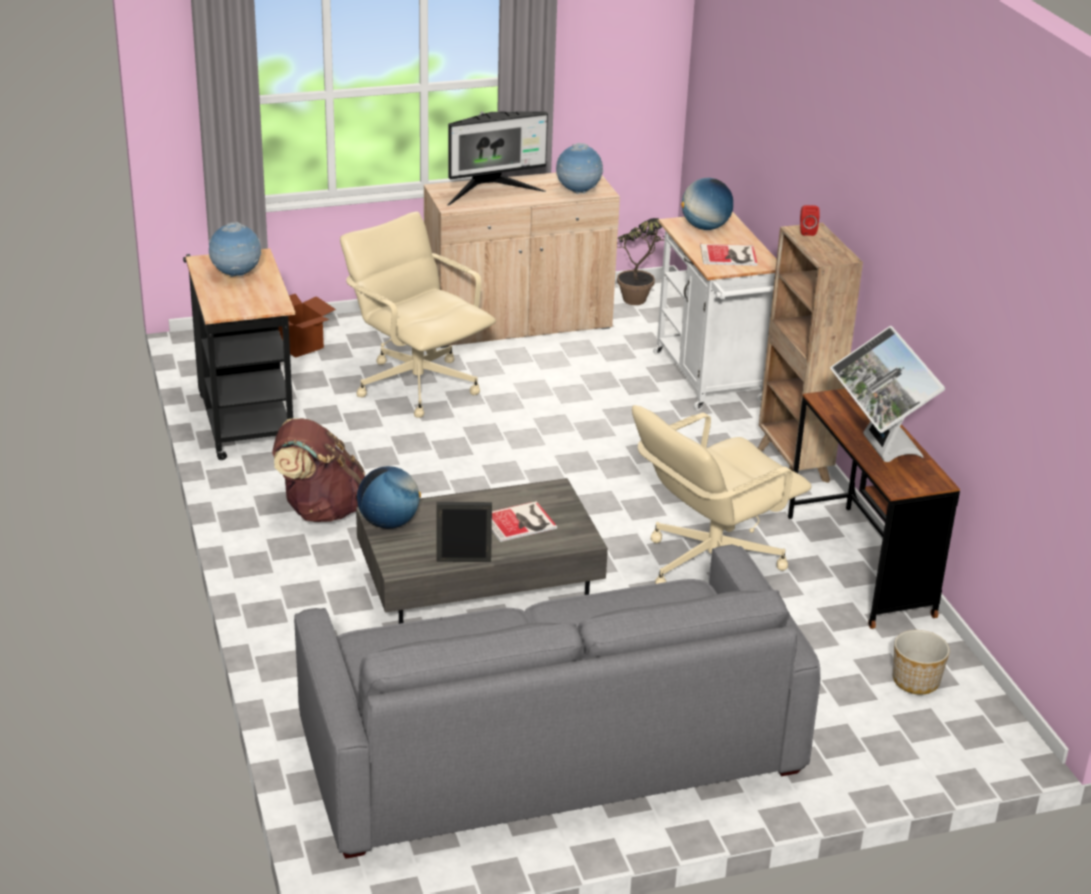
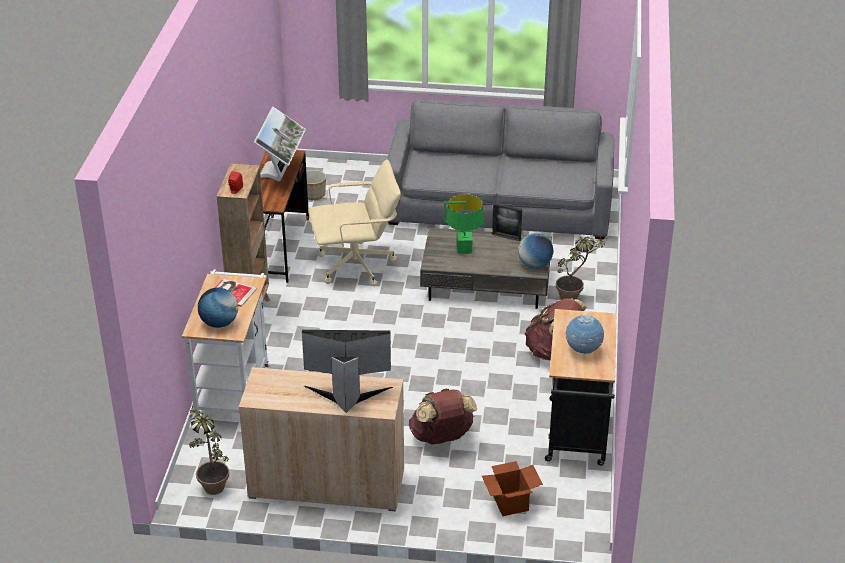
camera: 155 degrees left, 5 degrees up
beige office chair [340,211,496,418] -> brown backpack [409,388,477,445]
book [492,501,557,542] -> green table lamp [444,194,484,254]
globe [556,143,604,194] -> none
none -> potted plant [556,236,607,300]

